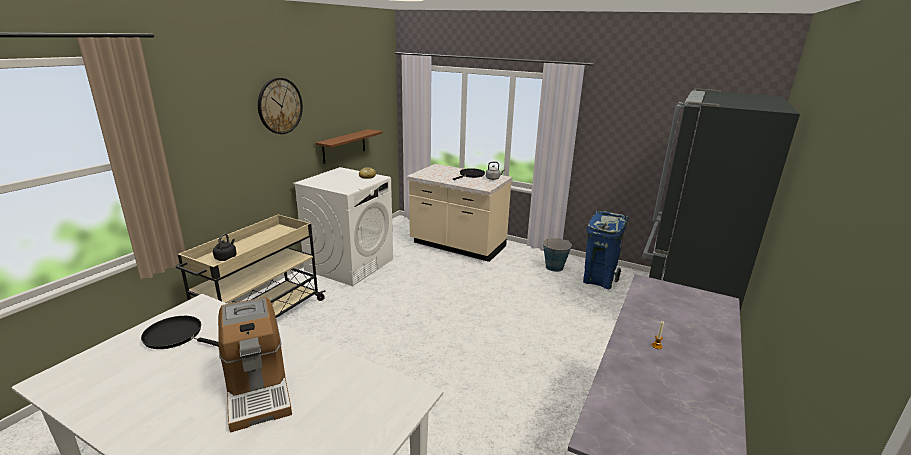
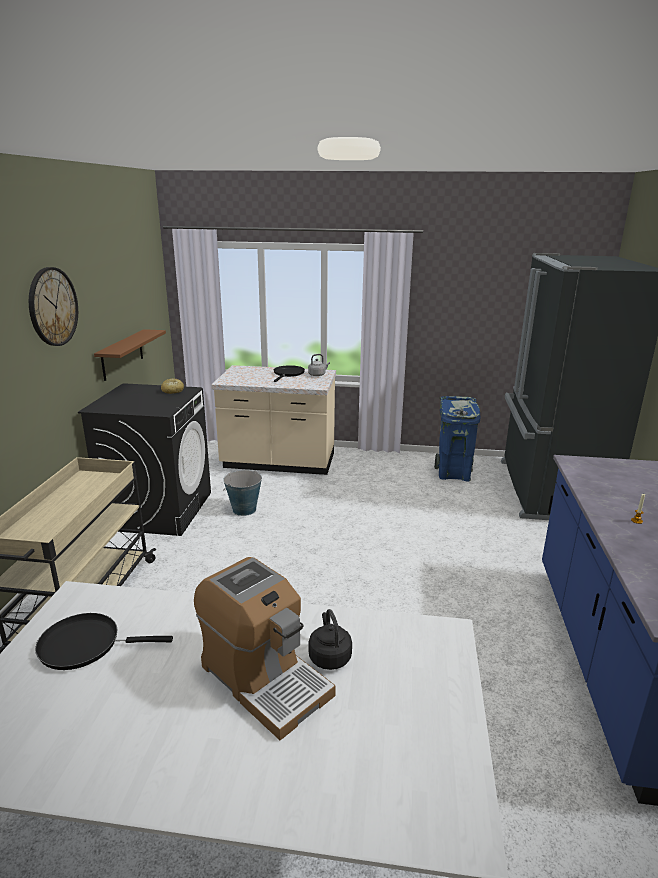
camera: 20 degrees left, 0 degrees up
black kettle [213,234,236,261] -> black kettle moved to [309,609,352,670]
white washing machine [293,167,393,286] -> black washing machine [78,383,211,536]
bucket [542,238,572,272] -> bucket moved to [223,470,262,516]

